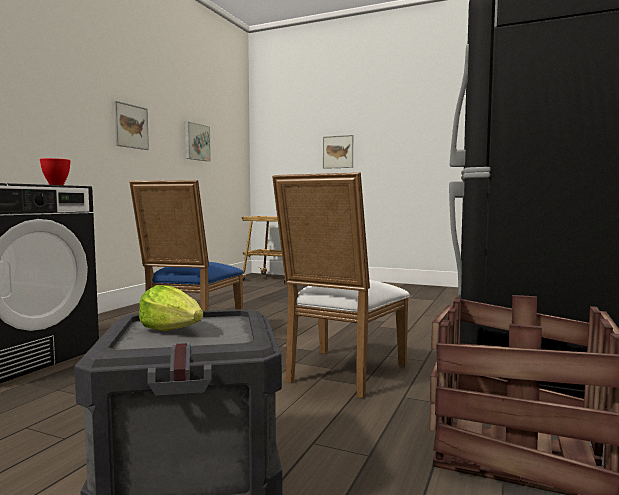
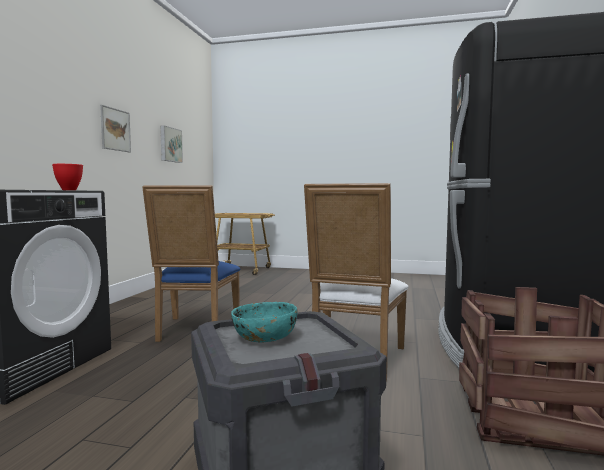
camera: 10 degrees left, 0 degrees up
lettuce [139,285,203,331] -> turquoise bowl [231,302,298,343]
picture [323,135,353,169] -> none

